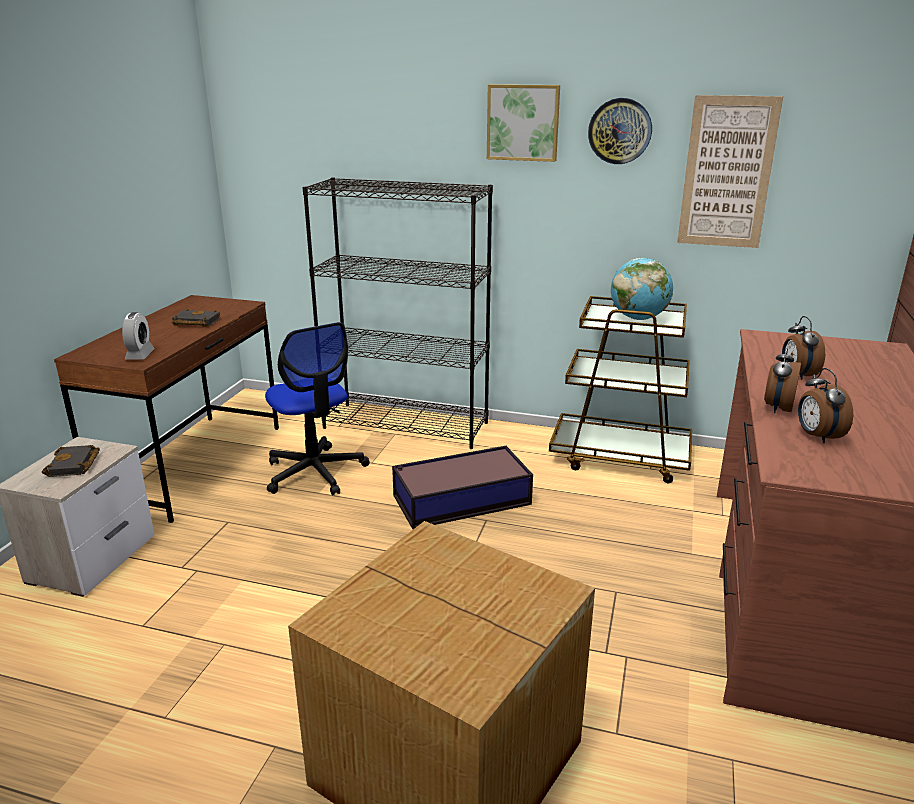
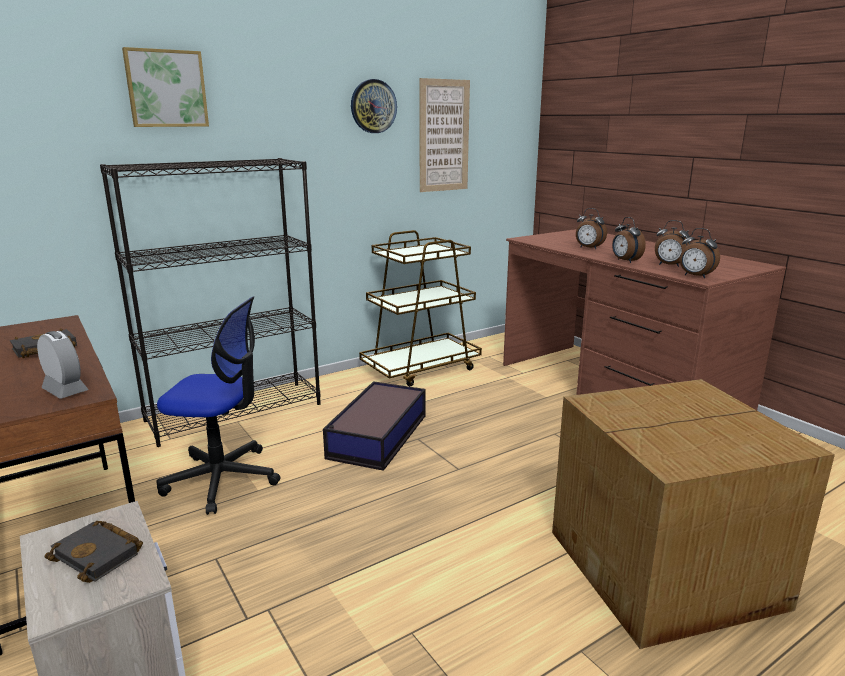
camera: 50 degrees left, 5 degrees down
picture [487,84,560,162] -> picture moved to [122,47,209,127]
globe [611,258,673,320] -> none
none -> alarm clock [680,228,720,278]

